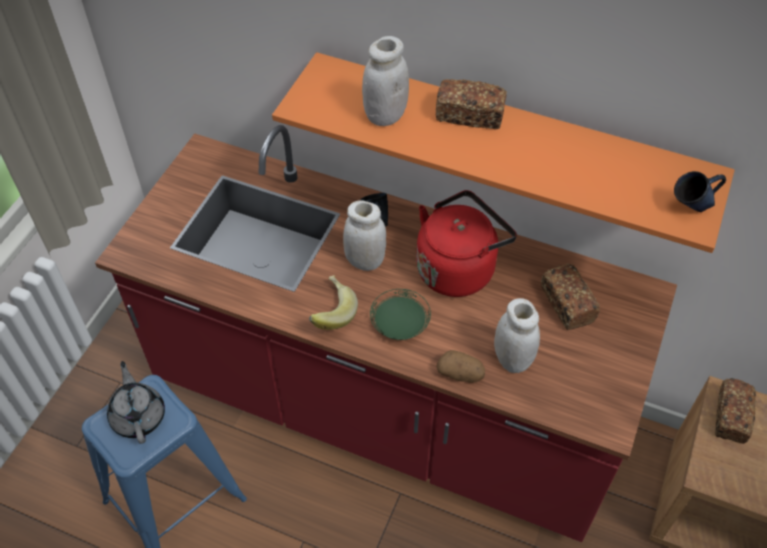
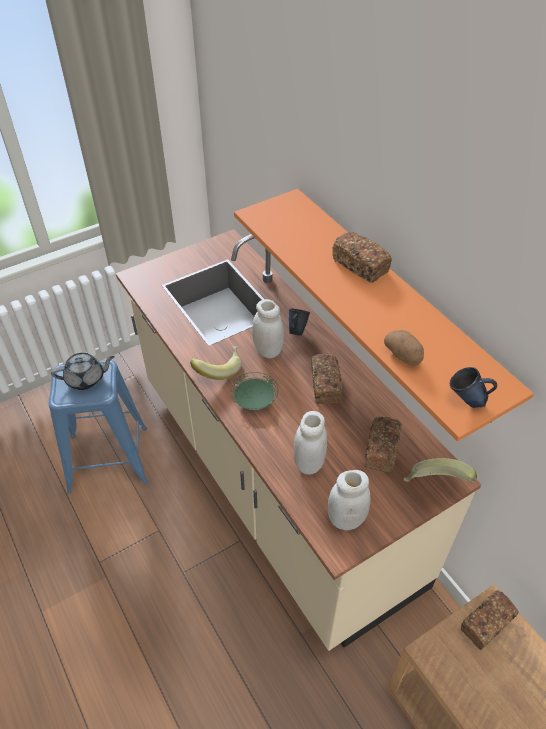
camera: 35 degrees right, 5 degrees down
red counter [95,125,677,542] -> beige counter [116,229,482,651]
grey teapot [107,361,165,444] -> grey teapot turned 60 degrees clockwise [51,353,115,390]
white jar [362,36,409,126] -> white jar moved to [328,470,371,531]
red kettle [416,190,517,297] -> bread [311,354,342,404]
potato [437,350,485,383] -> potato moved to [384,330,424,365]
none -> banana [403,458,477,482]

